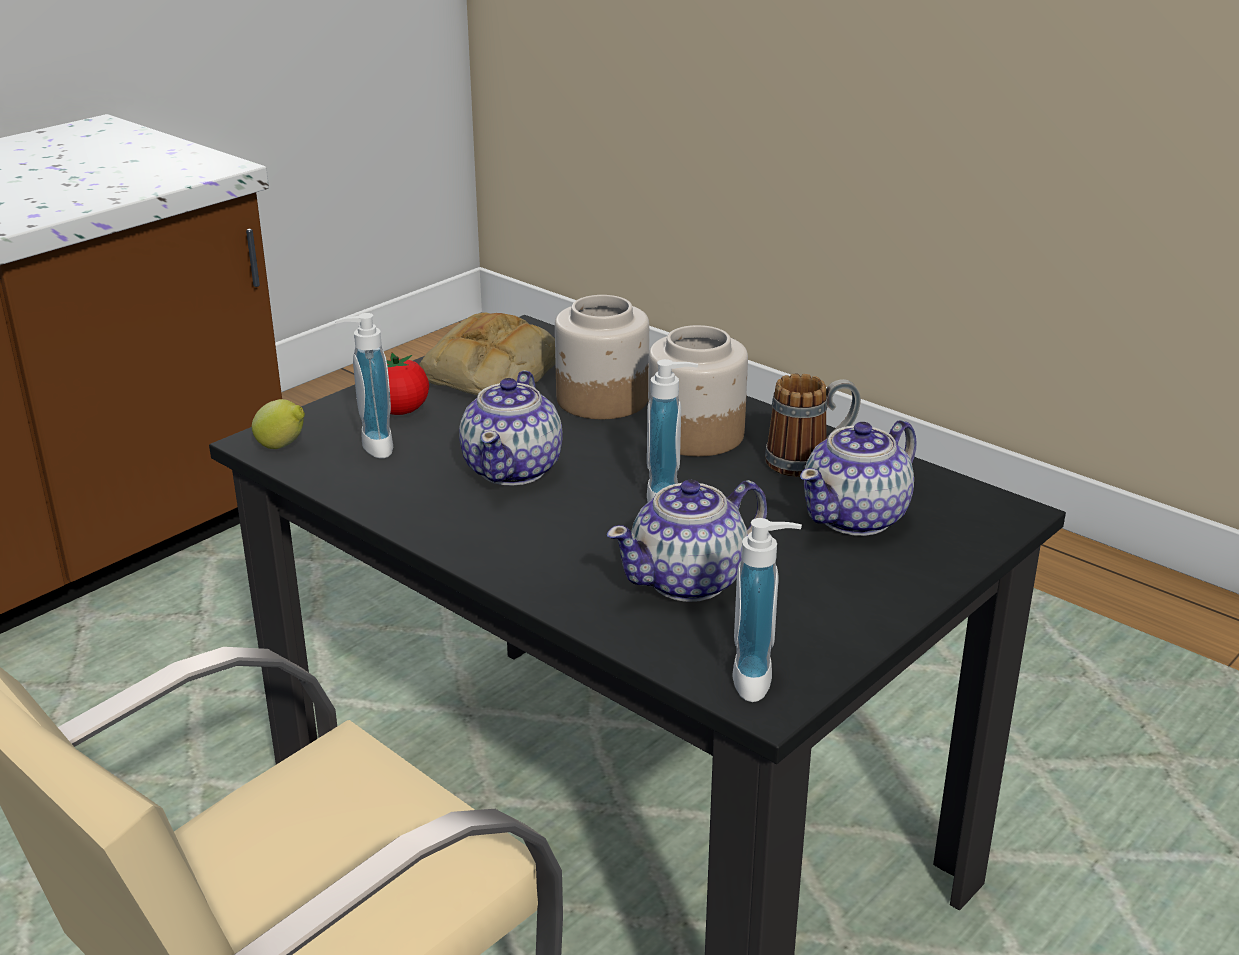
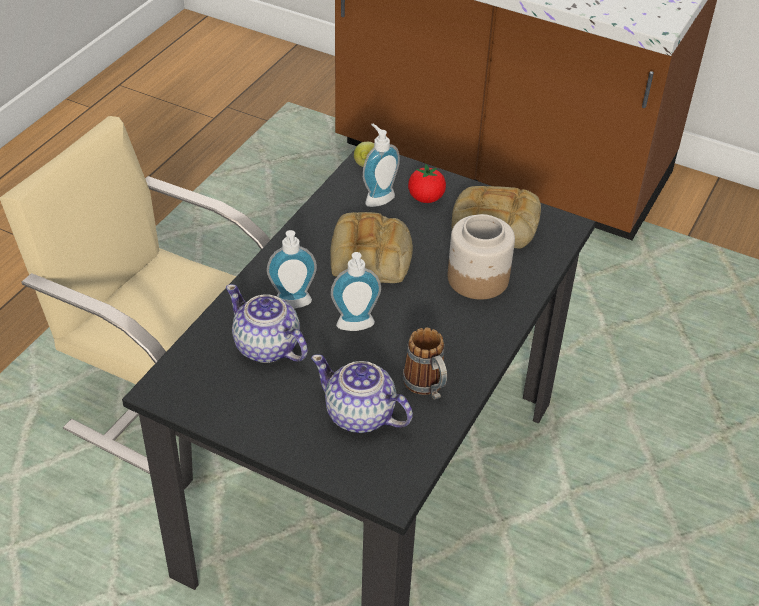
camera: 75 degrees right, 15 degrees up
teapot [459,370,563,486] -> bread [330,212,413,283]
jar [648,325,748,457] -> none
soap dispenser [732,518,802,702] -> soap dispenser moved to [267,230,317,309]

